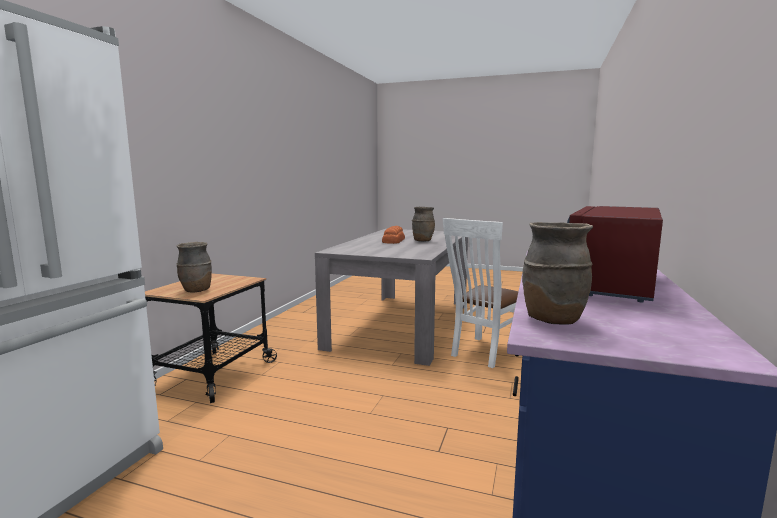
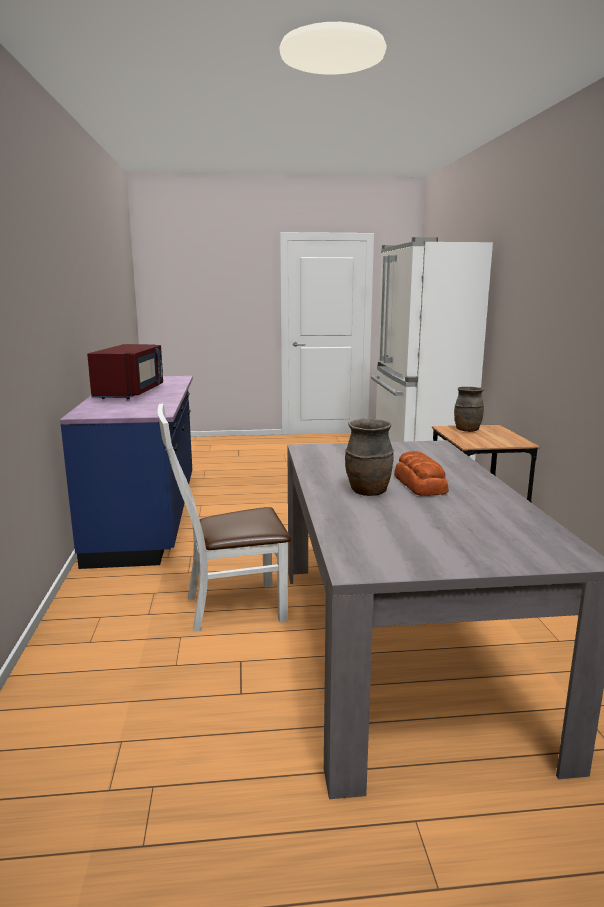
camera: 155 degrees right, 5 degrees up
white chair [442,218,518,368] -> white chair turned 120 degrees counterclockwise [158,403,291,631]
brown vase [522,222,593,325] -> none

